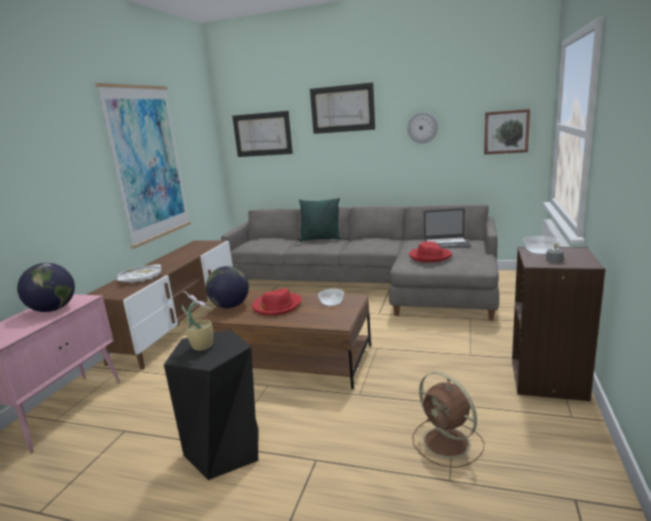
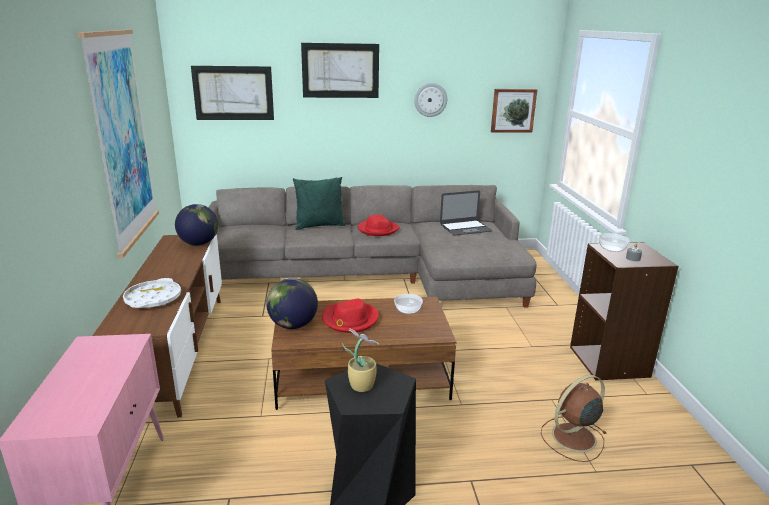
camera: 25 degrees left, 5 degrees up
globe [17,263,75,312] -> globe moved to [175,204,218,246]
red hat [409,241,452,262] -> red hat moved to [358,215,400,236]
brown fan [412,372,484,468] -> brown fan turned 120 degrees clockwise [541,375,606,462]

